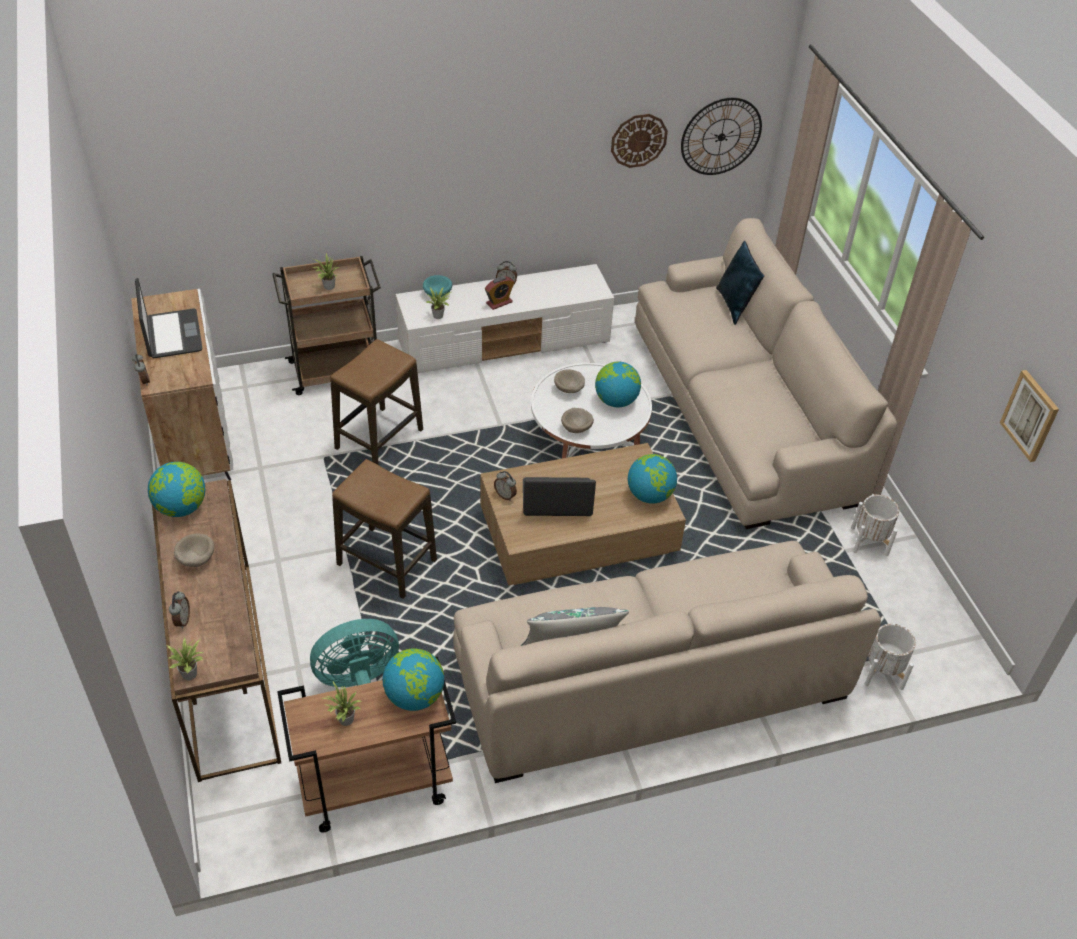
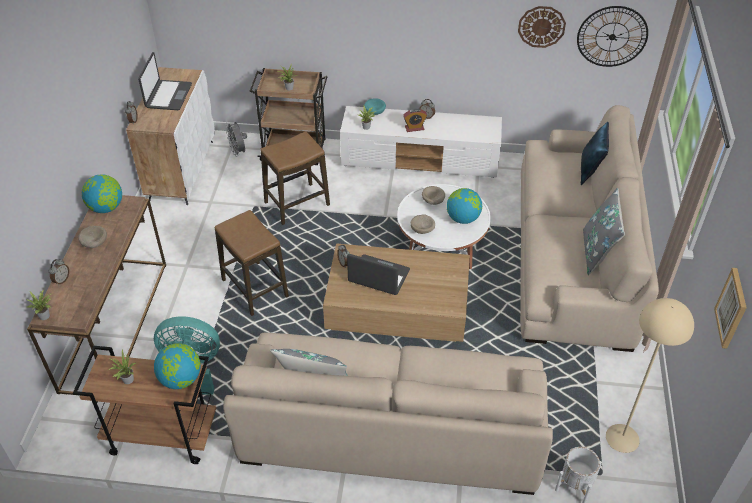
camera: 25 degrees right, 0 degrees up
globe [628,454,677,504] -> none
white planter [851,495,899,556] -> none
none -> grey fan [225,122,247,157]
none -> grey pillow [583,188,625,276]
none -> beige floor lamp [606,298,694,453]

